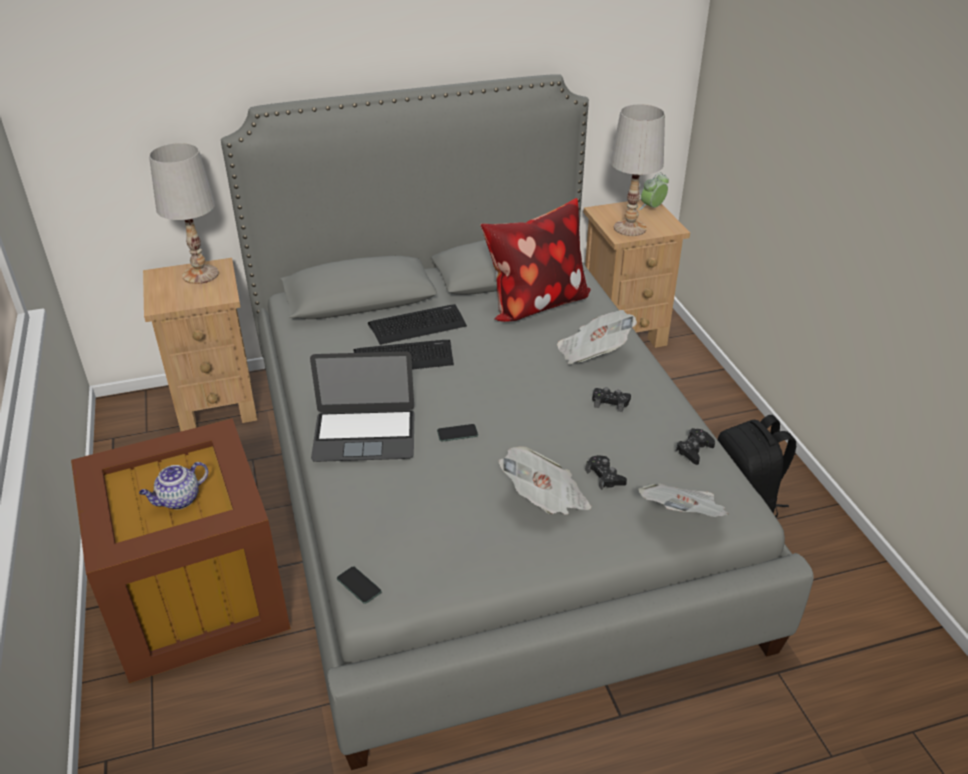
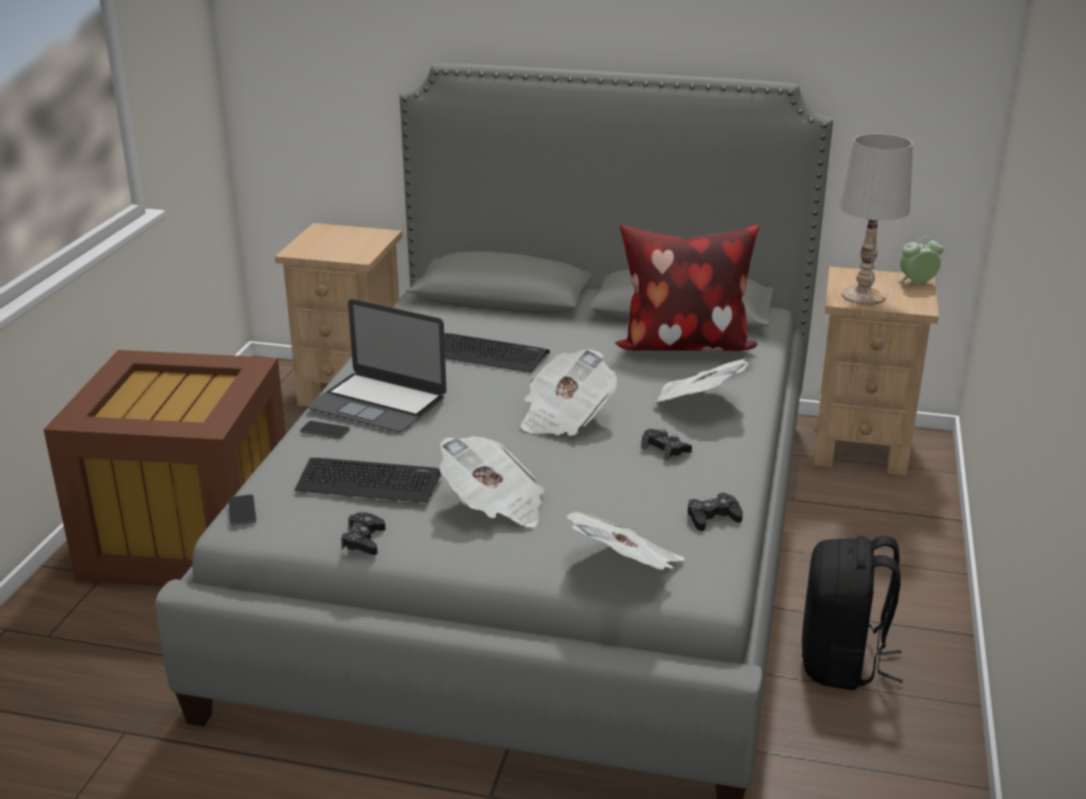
camera: 30 degrees right, 10 degrees down
teapot [139,462,208,509] -> none
white table lamp [149,143,219,284] -> none
keyboard [368,304,467,345] -> keyboard moved to [294,458,442,503]
phone [437,424,478,442] -> phone moved to [300,421,350,439]
black game controller [585,455,627,490] -> black game controller moved to [341,512,385,555]
none -> newspaper [521,349,617,436]

